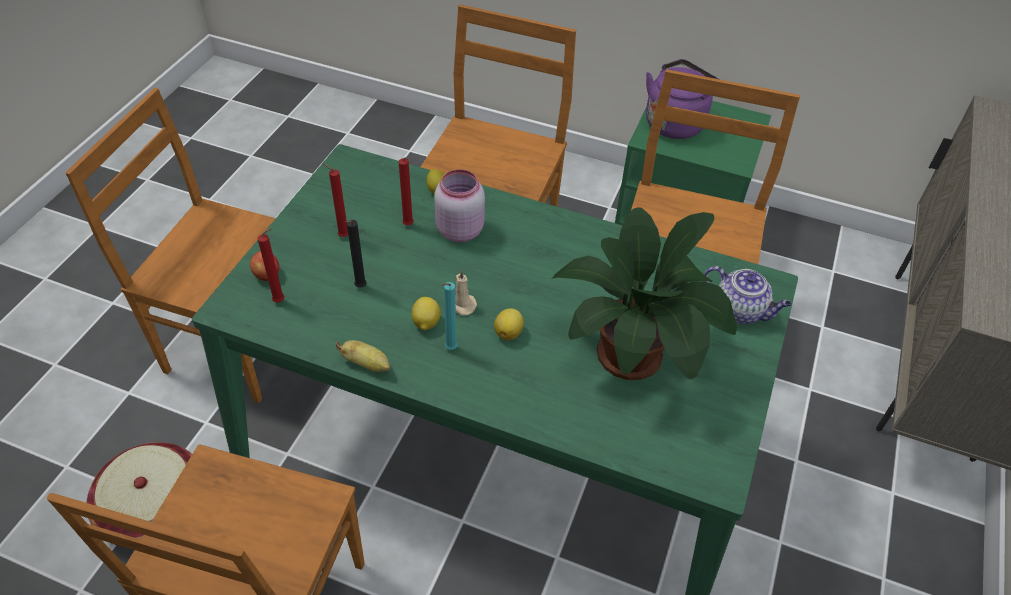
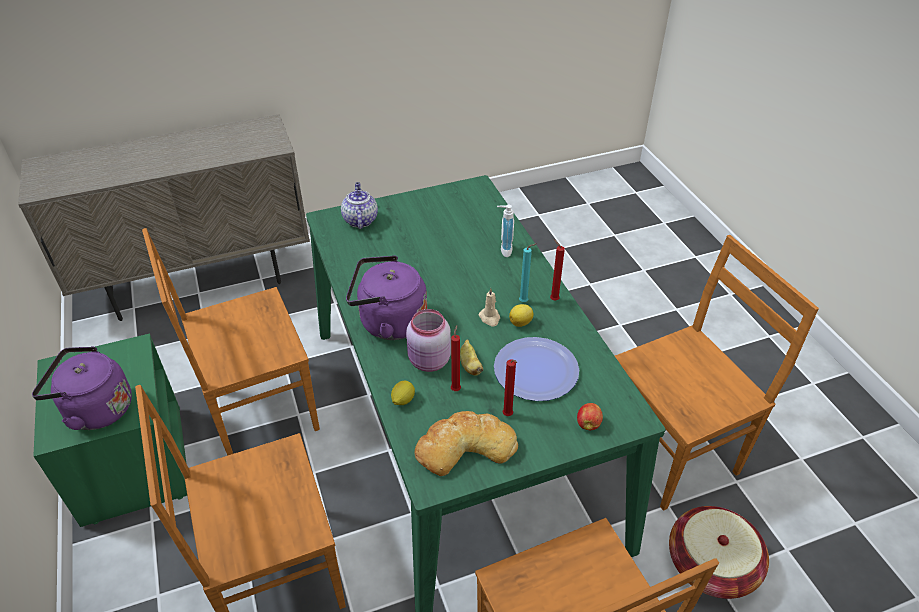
camera: 130 degrees left, 5 degrees down
red candle [257,228,285,302] -> red candle moved to [550,239,565,300]
banana [336,340,390,372] -> banana moved to [460,340,483,376]
black candle [345,220,367,288] -> plate [494,337,579,401]
lemon [494,308,524,340] -> none
potted plant [551,208,737,380] -> none
none -> purple kettle [346,255,427,340]
none -> bread [415,411,518,476]
none -> soap dispenser [497,205,514,257]

